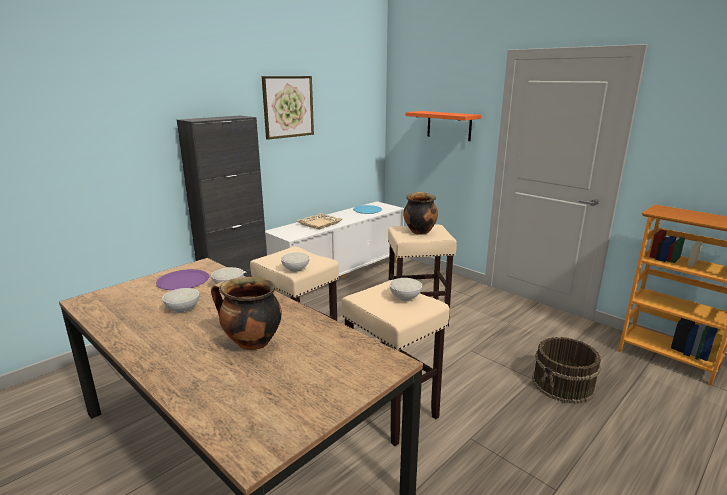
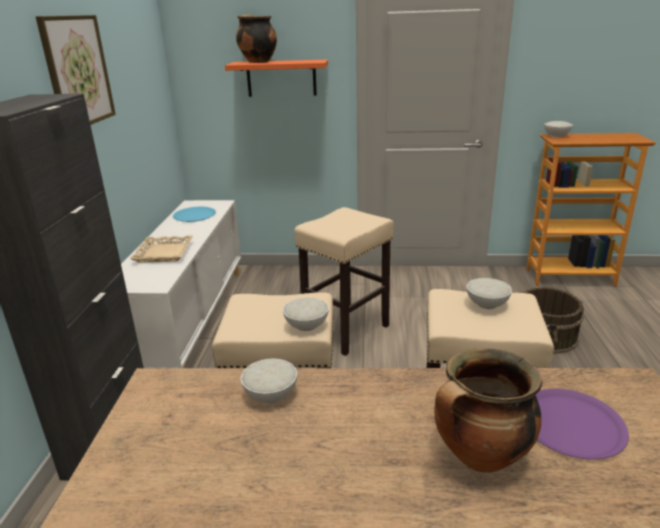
camera: 40 degrees left, 5 degrees up
purple plate [156,269,209,290] -> purple plate moved to [536,389,629,460]
white bowl [162,288,199,313] -> white bowl moved to [544,121,573,137]
cooking pot [403,192,438,235] -> cooking pot moved to [236,14,277,63]

